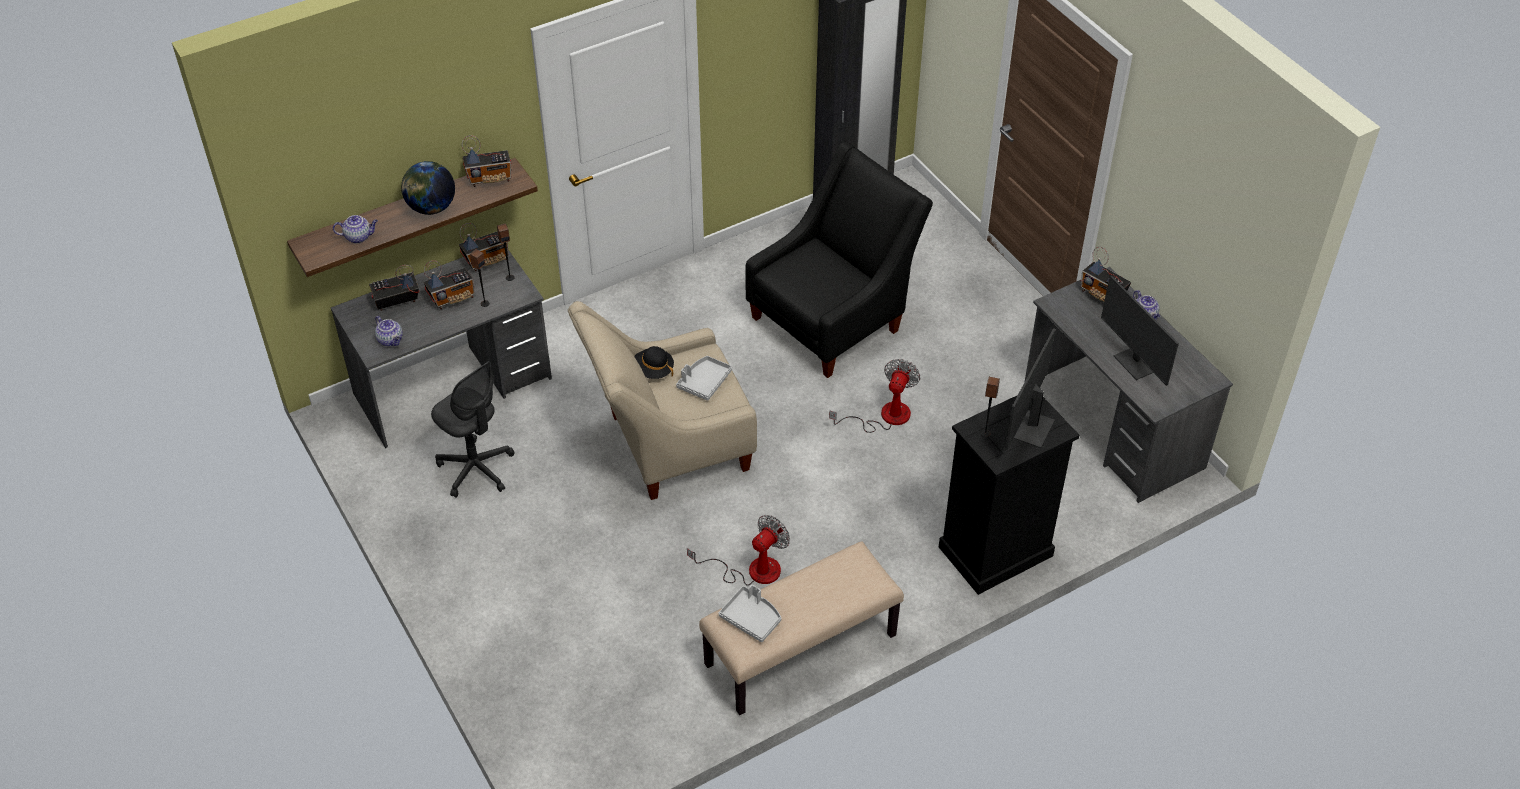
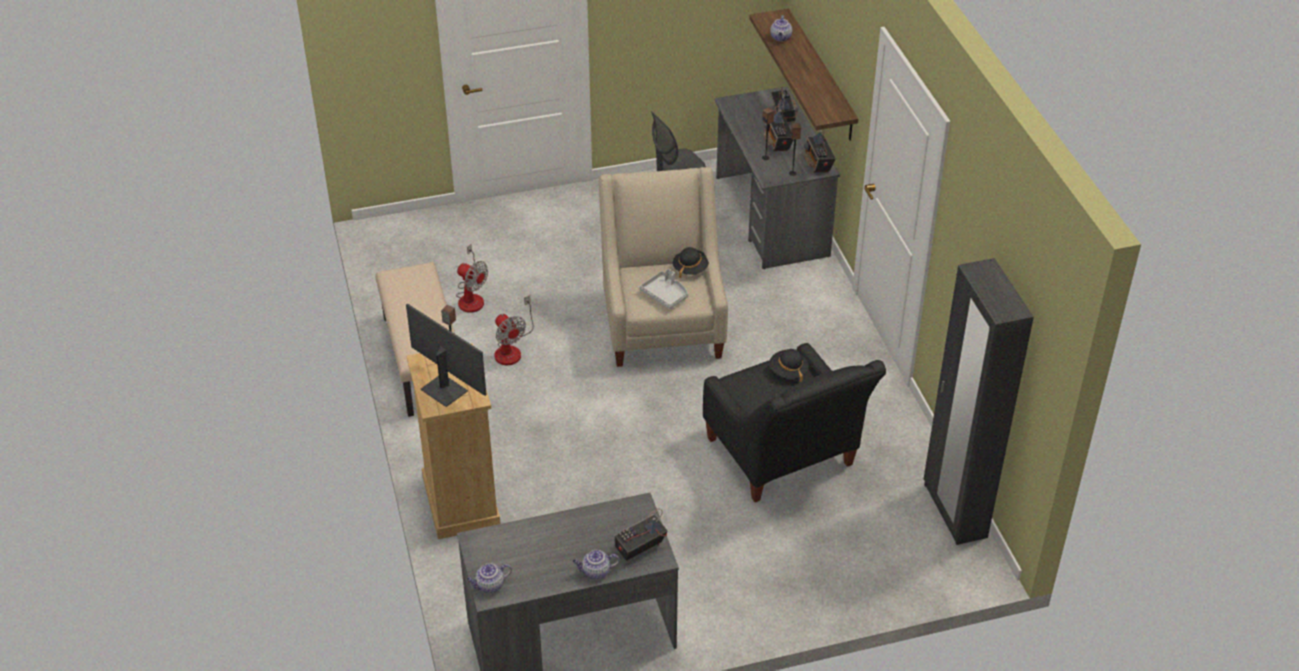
camera: 105 degrees right, 5 degrees down
teapot [375,316,403,346] -> teapot moved to [467,563,512,593]
globe [401,161,455,215] -> none
radio [462,135,511,187] -> none
grey tray [719,585,782,642] -> none
fan [829,359,921,433] -> fan moved to [456,244,488,313]
black dresser [939,395,1079,595] -> beige dresser [407,343,501,539]
monitor [1101,275,1179,386] -> none
none -> black hat [769,349,809,382]

